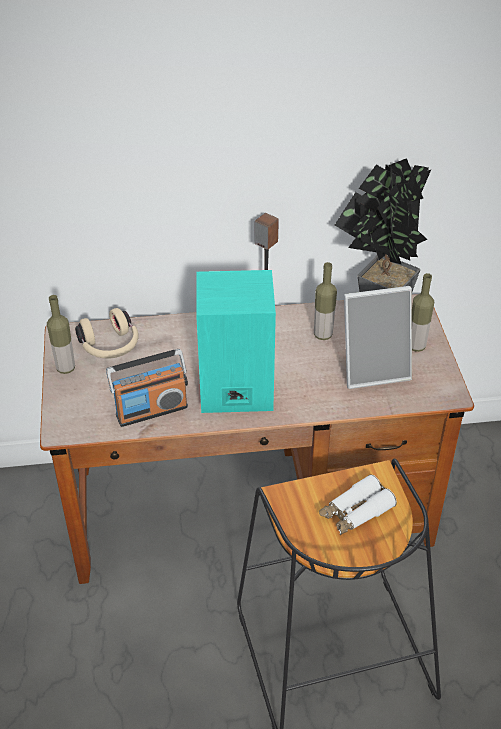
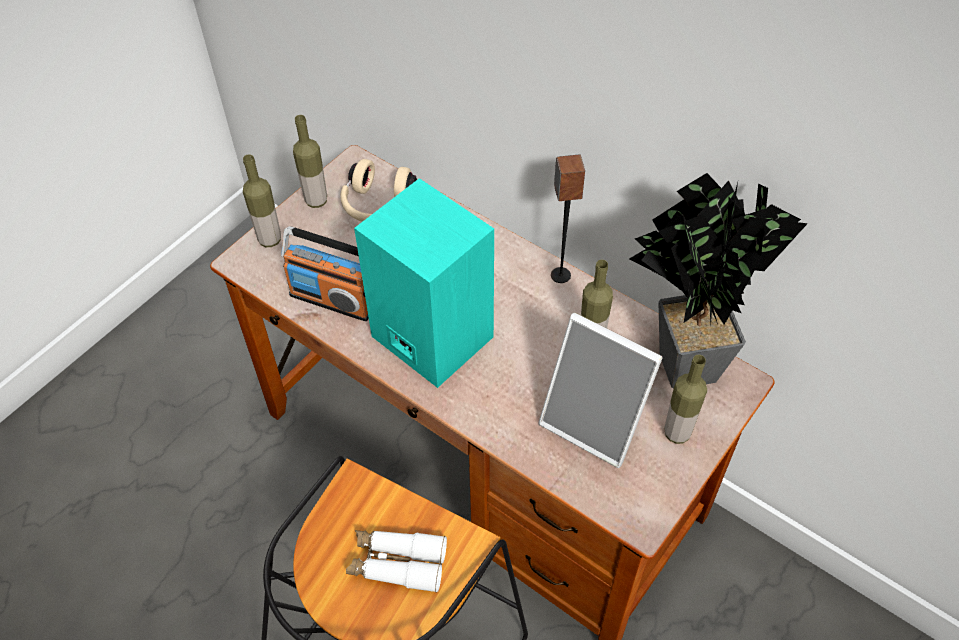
camera: 45 degrees right, 10 degrees up
none -> bottle [243,154,281,247]

